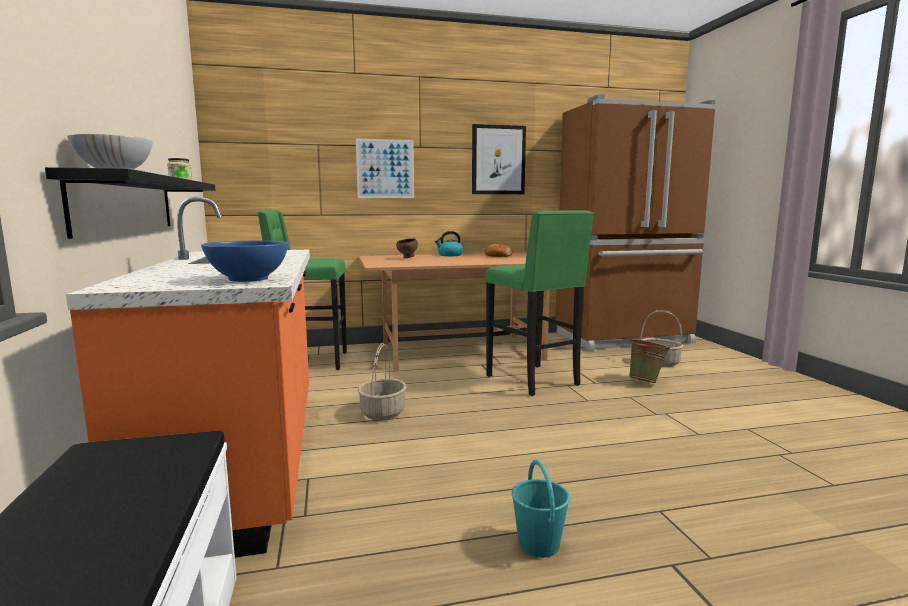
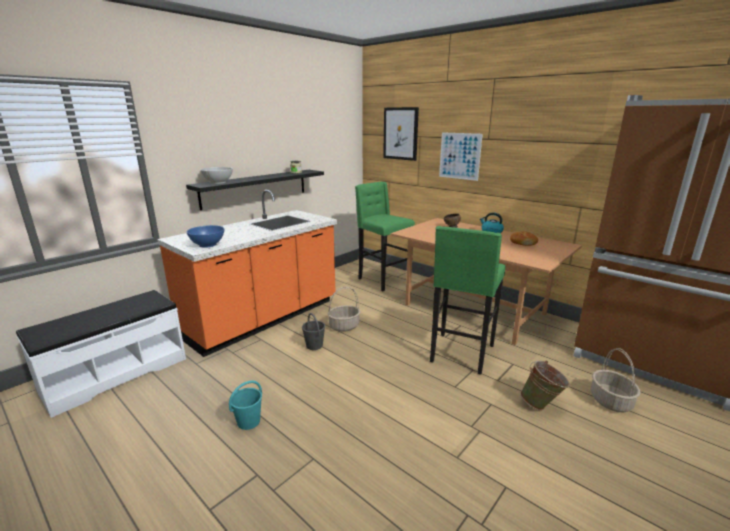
camera: 55 degrees right, 10 degrees up
picture [472,124,526,194] -> picture moved to [383,107,419,161]
none -> grey bucket [302,313,325,350]

